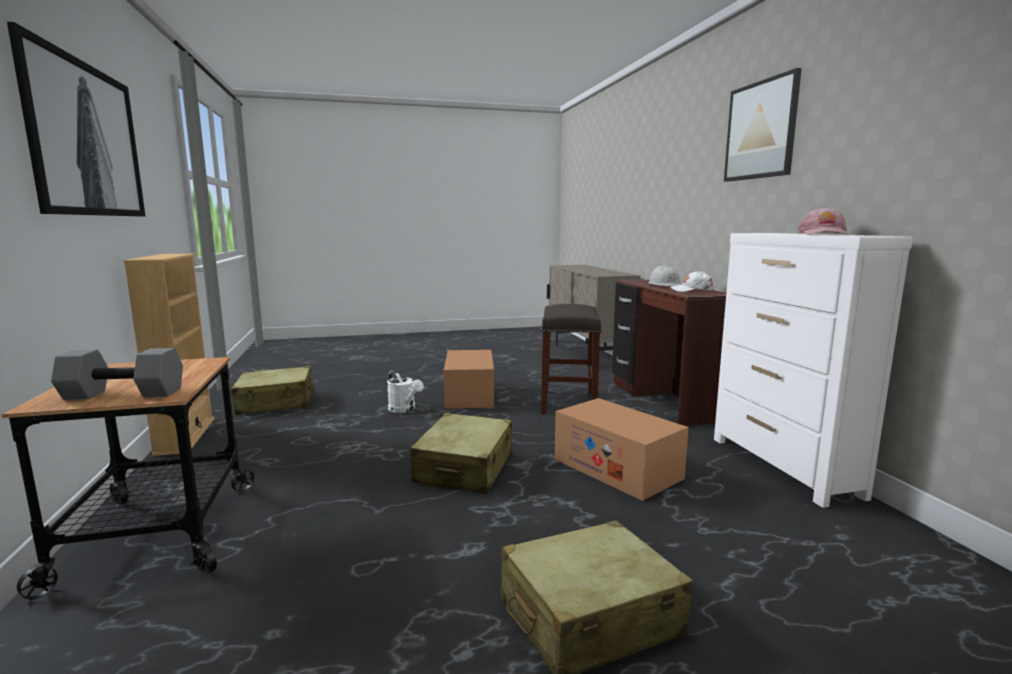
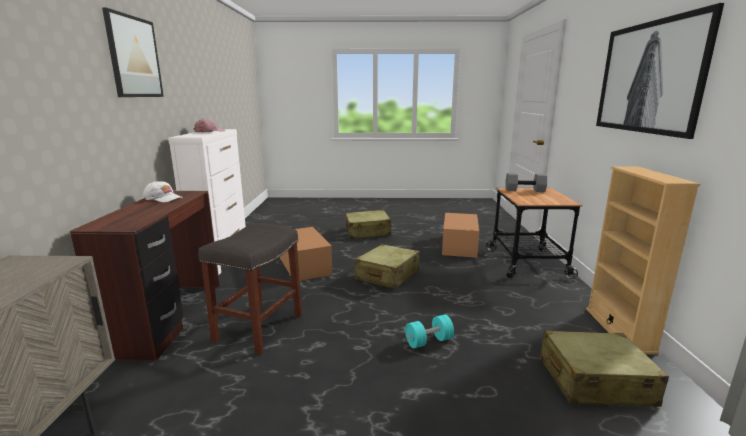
camera: 165 degrees left, 5 degrees up
white watering can [387,370,424,413] -> turquoise dumbbell [405,315,454,348]
cardboard box [444,350,494,409] -> cardboard box moved to [442,213,479,258]
white hard hat [648,265,682,287] -> none

